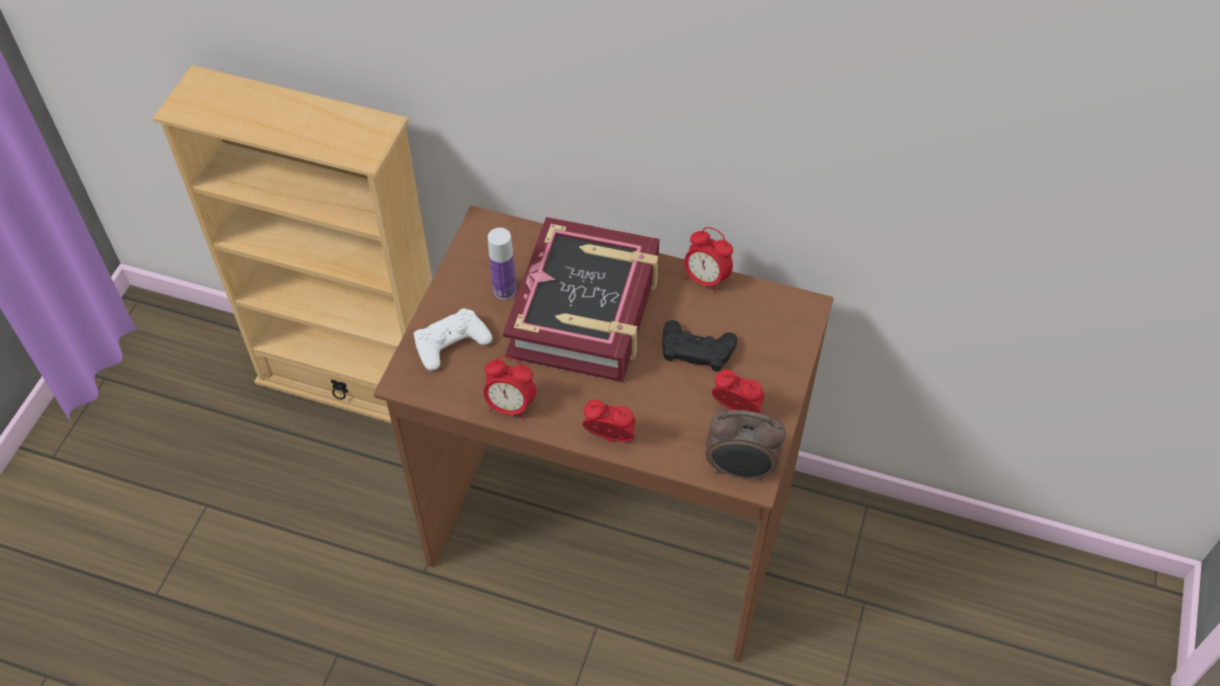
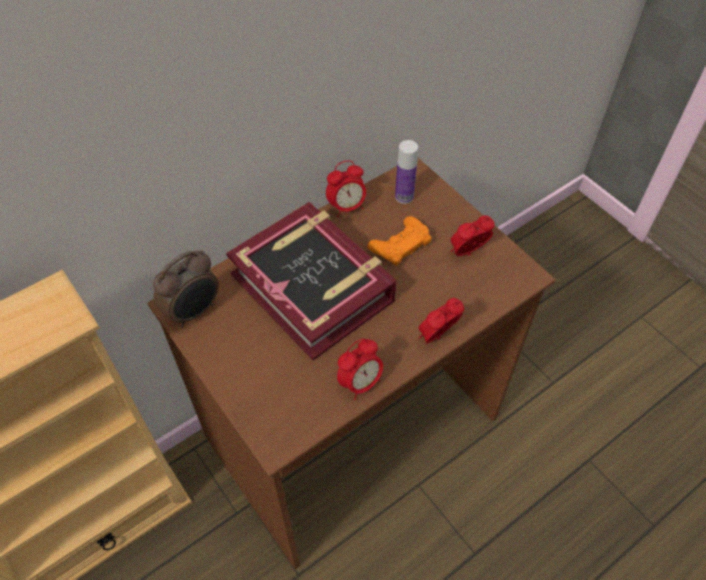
camera: 55 degrees left, 0 degrees up
white game controller [414,308,492,371] -> none
bottle [488,228,516,300] -> bottle moved to [395,140,418,204]
black game controller [662,320,738,371] -> orange game controller [367,216,432,266]
alarm clock [706,410,786,481] -> alarm clock moved to [153,250,219,328]

